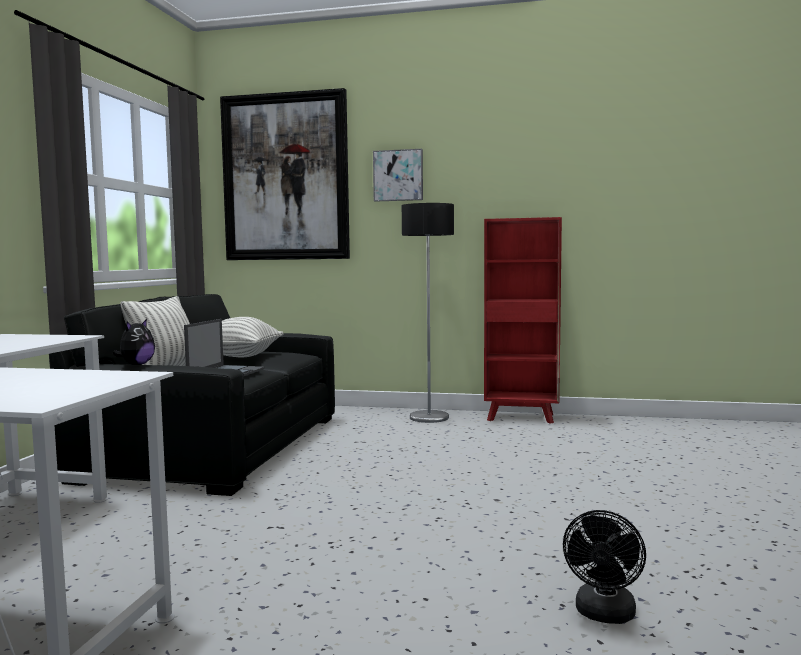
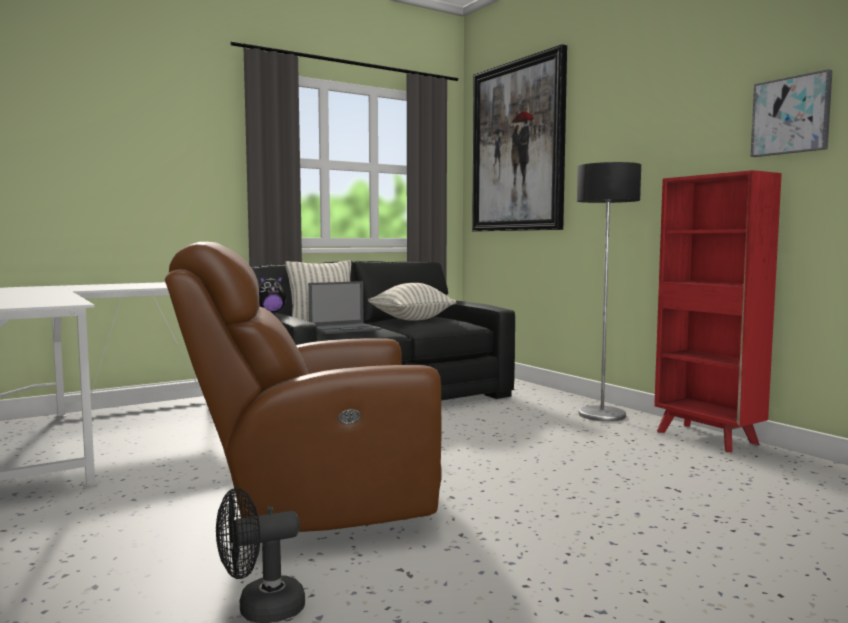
camera: 45 degrees right, 0 degrees up
picture [373,149,423,202] -> picture moved to [751,69,832,157]
none -> brown armchair [165,242,442,532]

